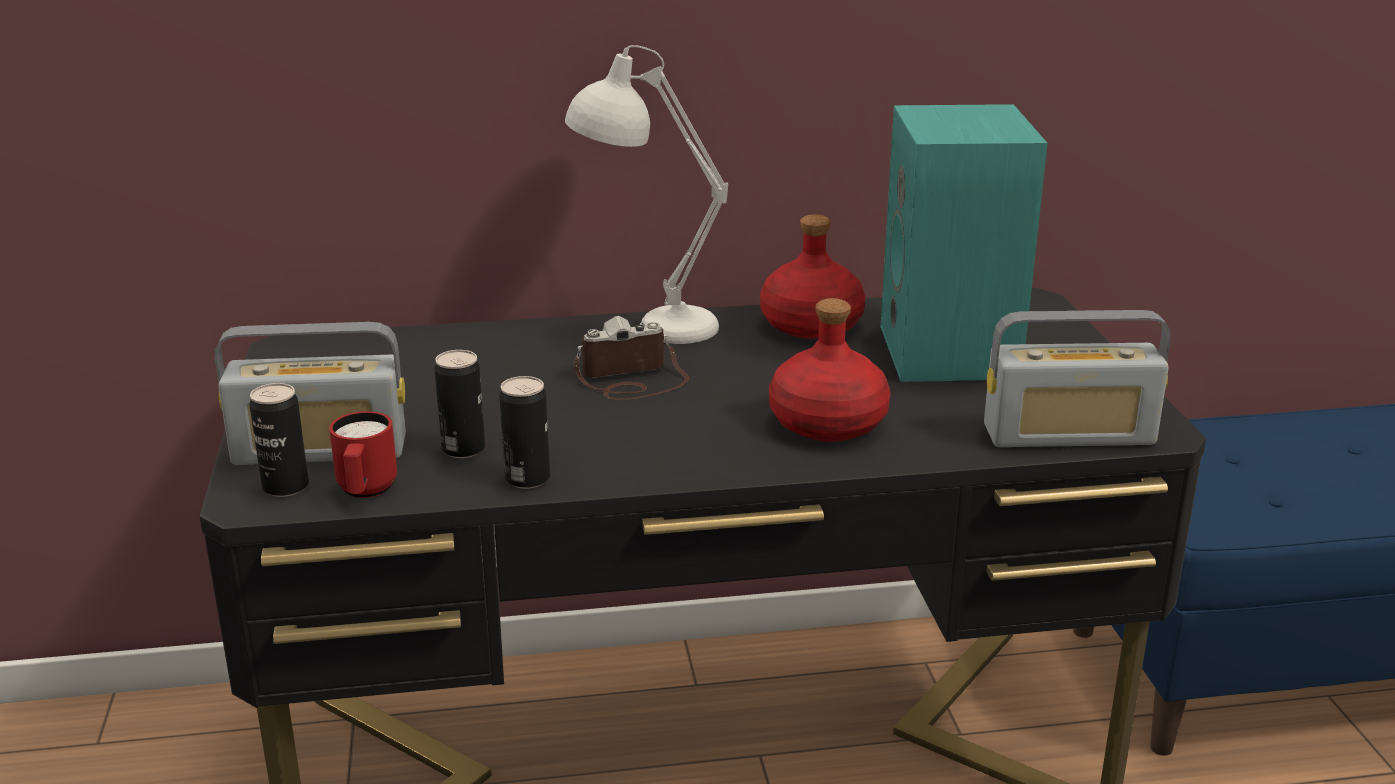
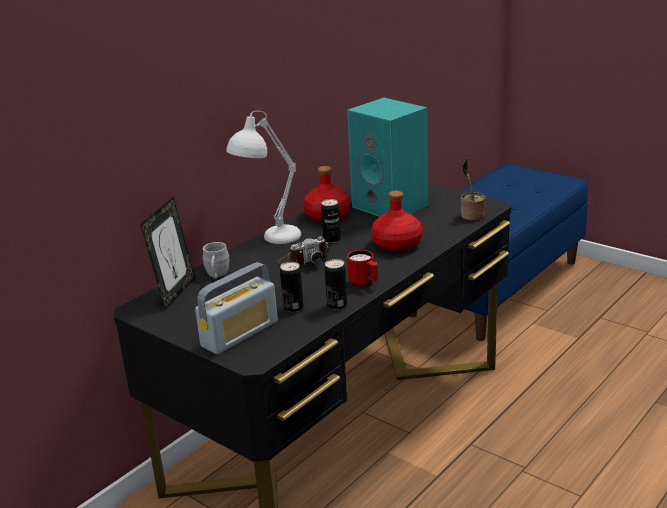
camera: 40 degrees left, 0 degrees up
can [249,383,309,497] -> can moved to [321,199,341,243]
red mug [329,411,397,498] -> red mug moved to [347,250,379,287]
camera [574,316,689,400] -> camera turned 150 degrees counterclockwise [277,237,329,266]
radio [984,310,1171,447] -> potted plant [461,158,485,220]
none -> picture frame [140,197,195,310]
none -> grey mug [203,242,229,279]

